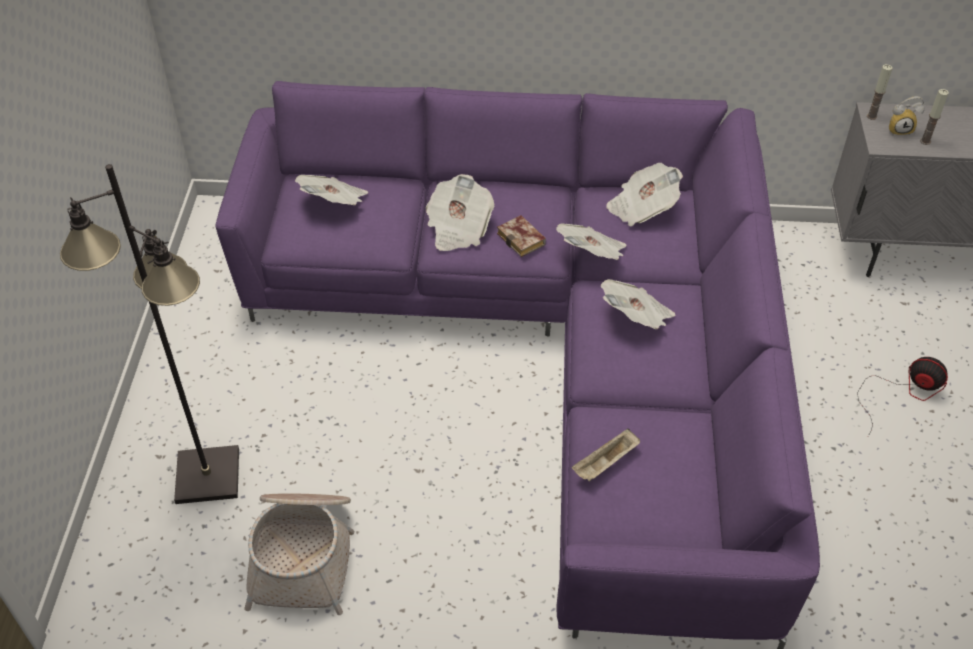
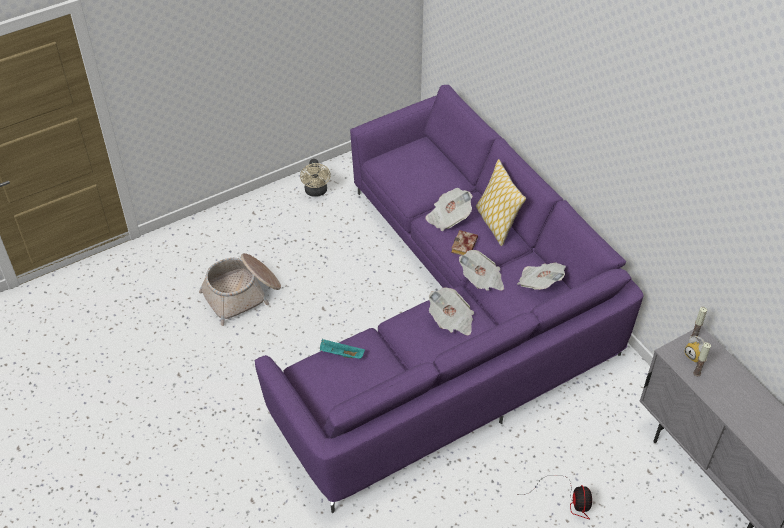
camera: 55 degrees right, 0 degrees up
black floor lamp [60,164,239,504] -> none
newspaper [295,175,368,205] -> none
beige tray [572,428,640,482] -> turquoise tray [320,339,365,359]
none -> beige fan [300,159,331,197]
none -> pillow [476,159,526,246]

